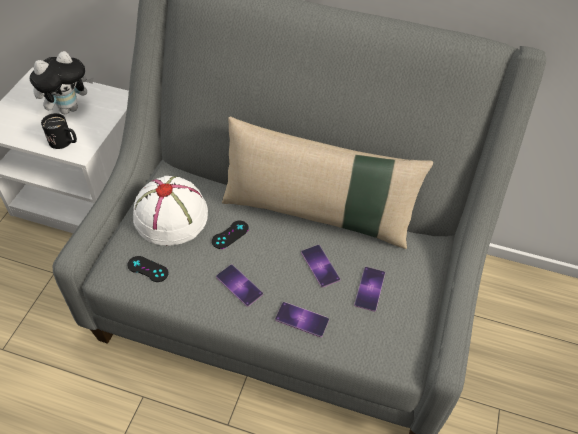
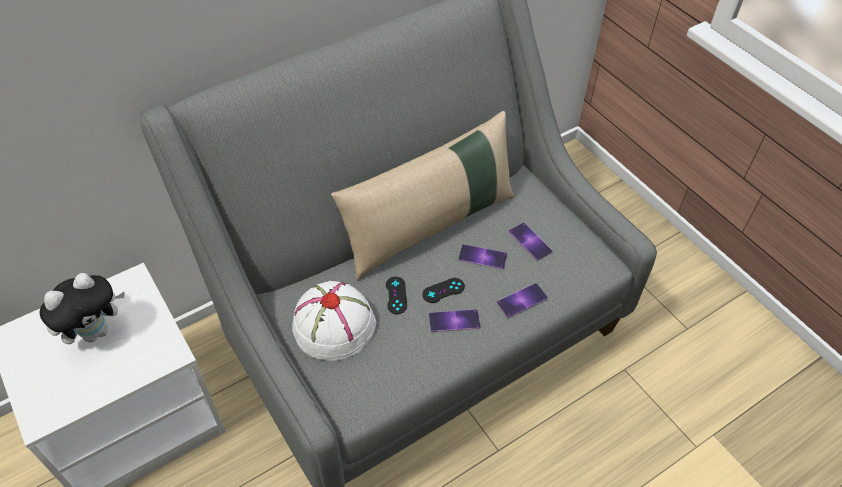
camera: 50 degrees left, 0 degrees up
plush toy [30,51,93,114] -> plush toy turned 45 degrees clockwise [39,273,125,344]
black mug [41,113,77,149] -> none
black game controller [128,256,169,282] -> black game controller moved to [422,278,465,303]

